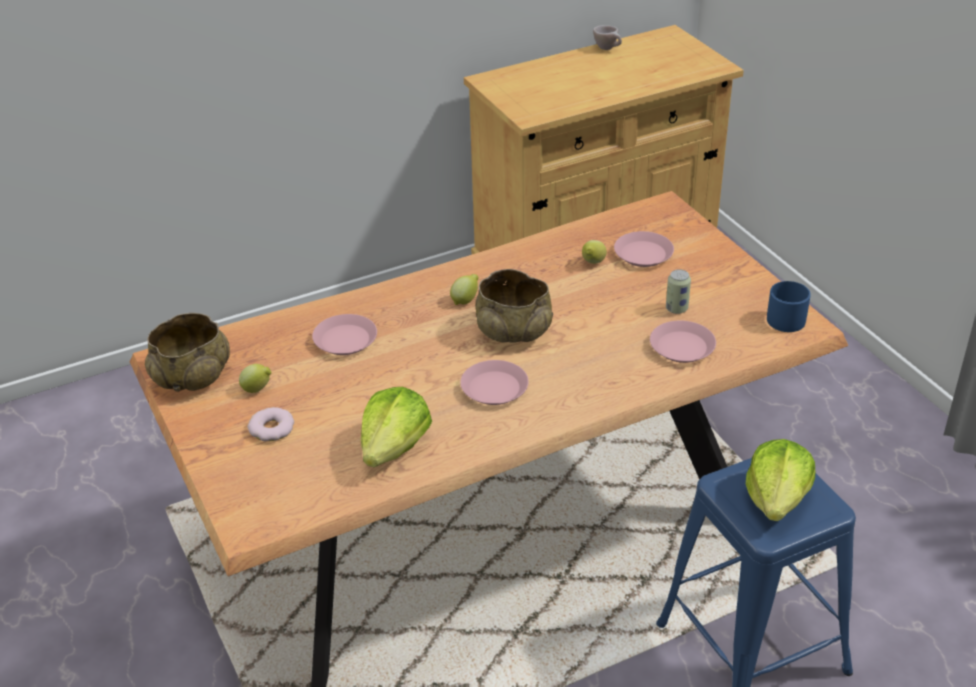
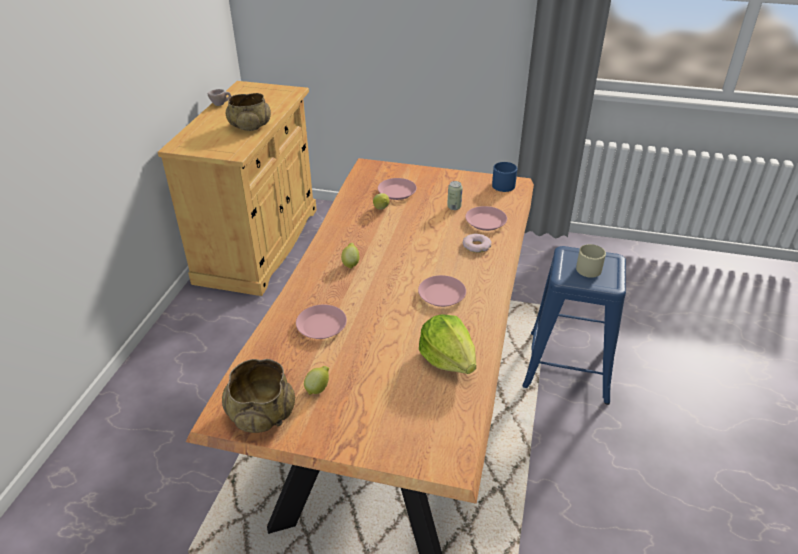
camera: 50 degrees left, 0 degrees up
donut [247,407,294,441] -> donut moved to [463,234,491,253]
beige bowl [475,269,553,342] -> beige bowl moved to [226,93,271,131]
lettuce [746,439,815,521] -> beige mug [576,244,606,278]

